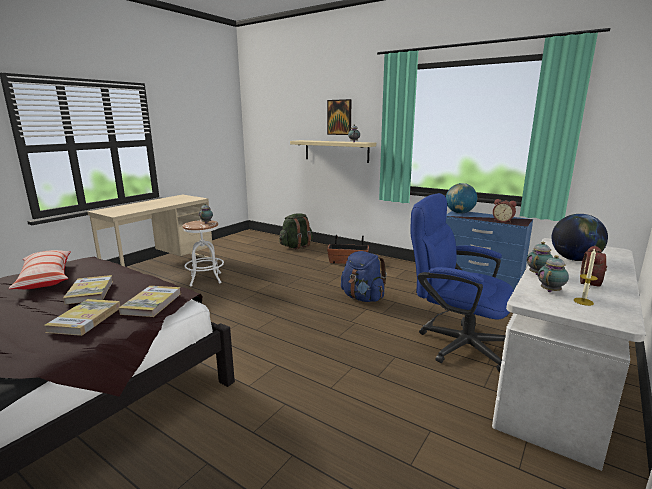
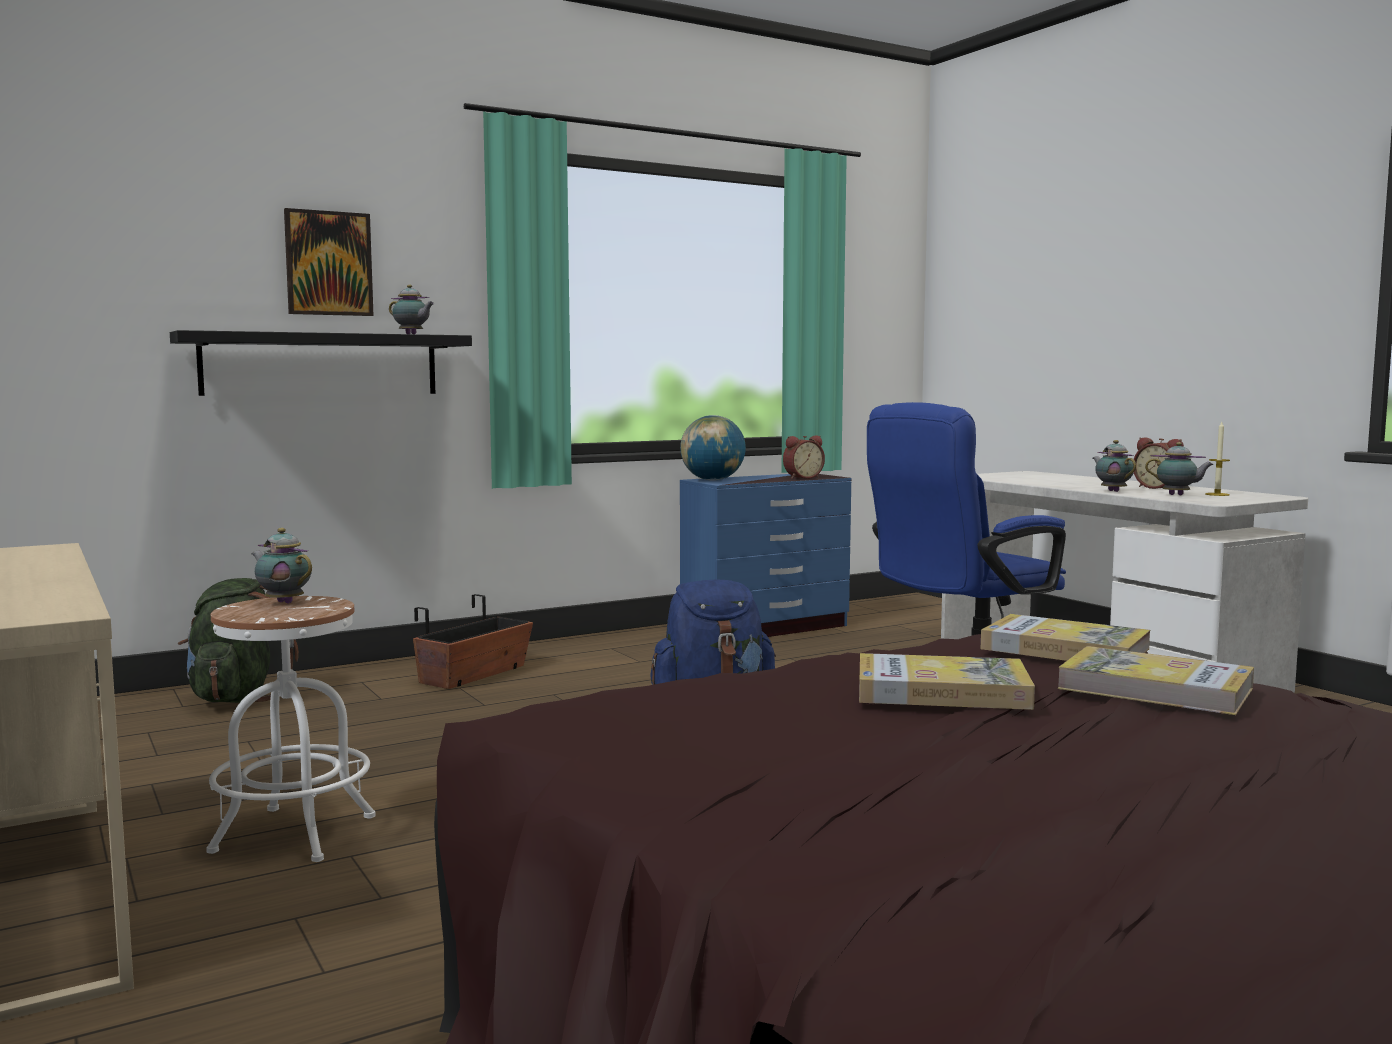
camera: 65 degrees left, 10 degrees down
pillow [8,250,71,289] -> none
beige shelf [290,140,376,163] -> black shelf [170,330,472,396]
teapot [538,255,569,292] -> teapot turned 135 degrees clockwise [1145,442,1214,495]
globe [552,214,608,261] -> none

